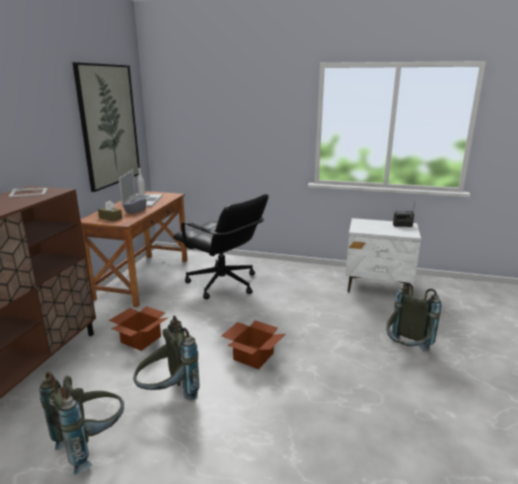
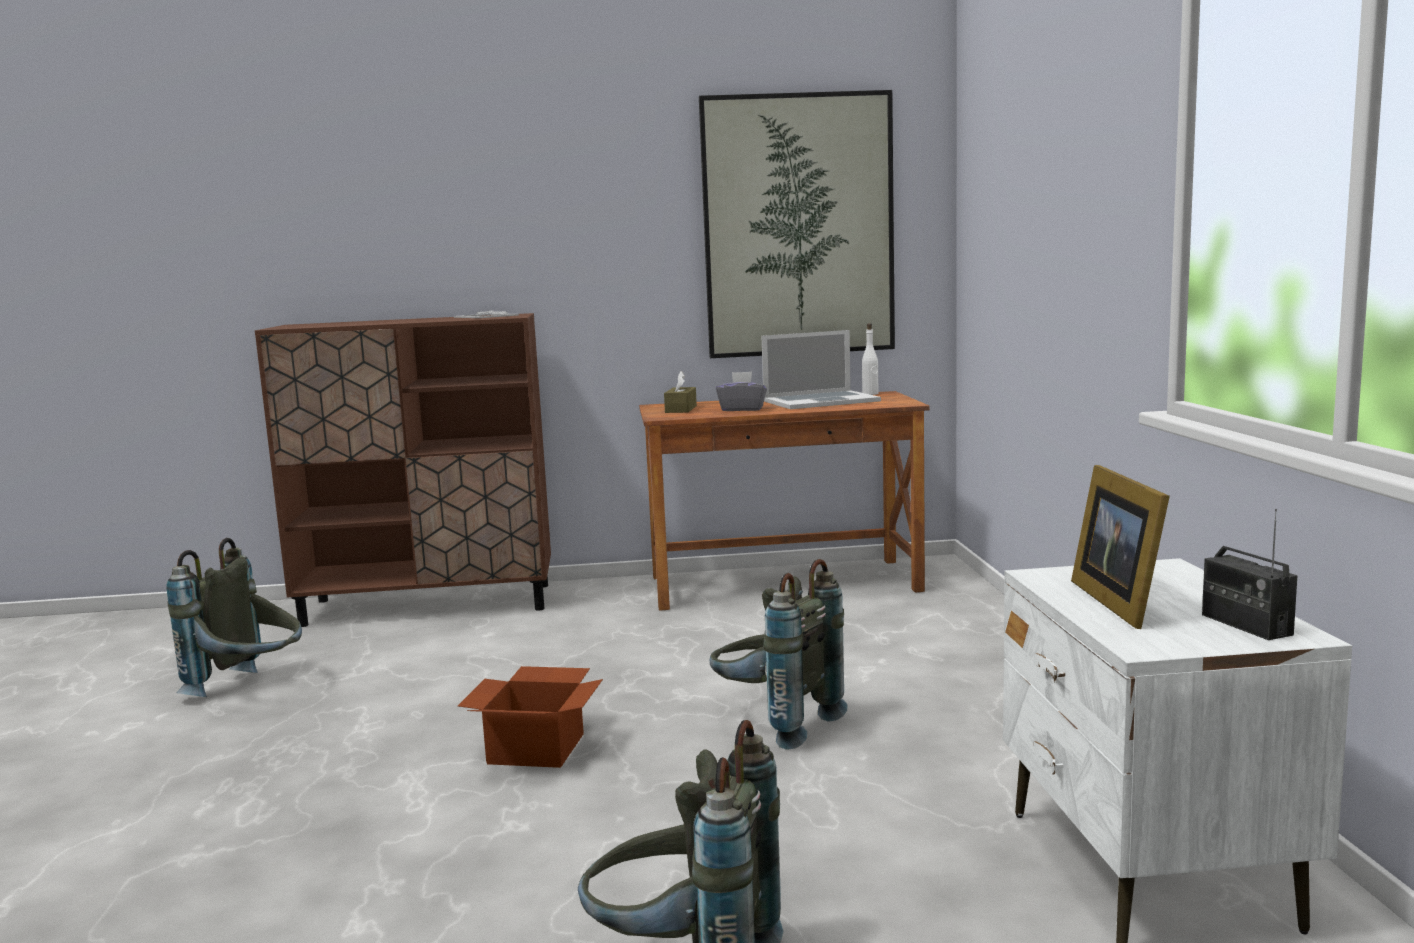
camera: 70 degrees right, 10 degrees down
cardboard box [109,306,168,351] -> none
grey backpack [133,316,200,400] -> grey backpack moved to [710,559,847,750]
black office chair [173,194,269,299] -> none
none -> picture frame [1071,465,1170,629]

